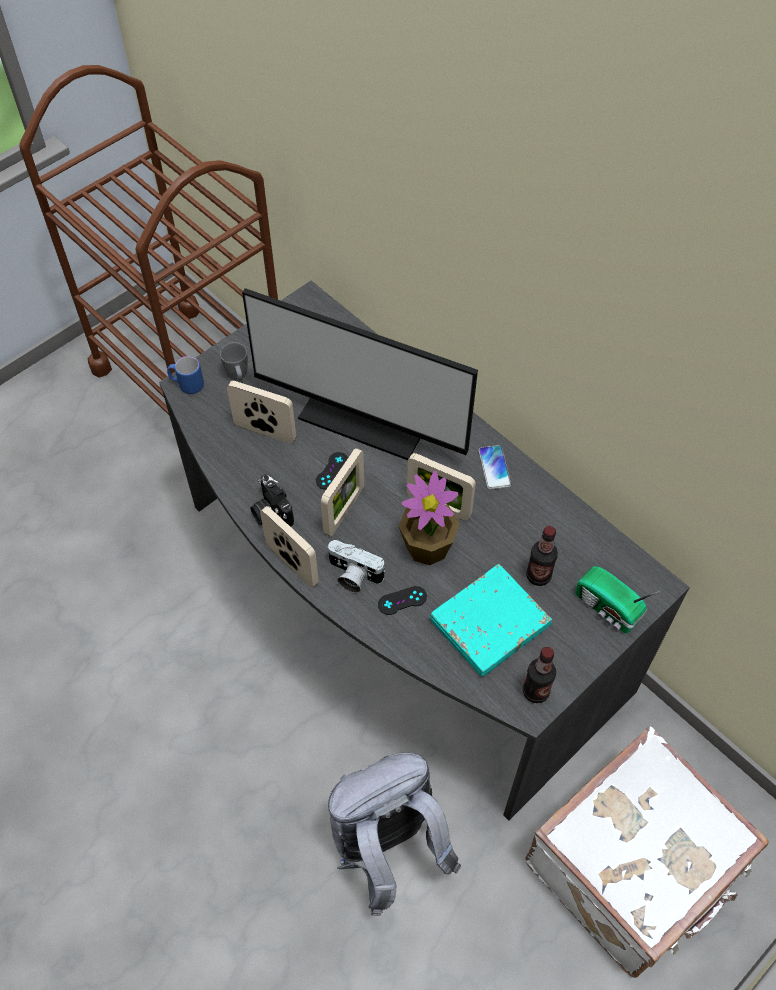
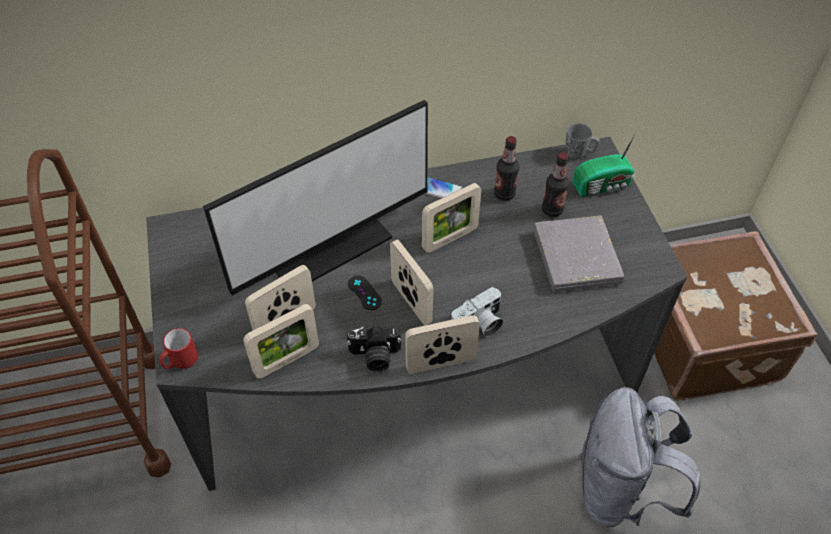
camera: 60 degrees left, 5 degrees down
blue mug [167,356,204,394] -> red mug [160,328,198,369]
grey mug [220,342,248,383] -> grey mug moved to [566,123,600,159]
black game controller [378,586,427,615] -> none
potted plant [399,471,460,565] -> none
turquoise book [430,564,552,677] -> grey book [534,215,624,292]
bottle [523,647,556,703] -> bottle moved to [494,136,519,201]
white suitcase [525,727,769,978] -> brown suitcase [654,231,818,401]
none -> picture frame [243,304,319,379]

